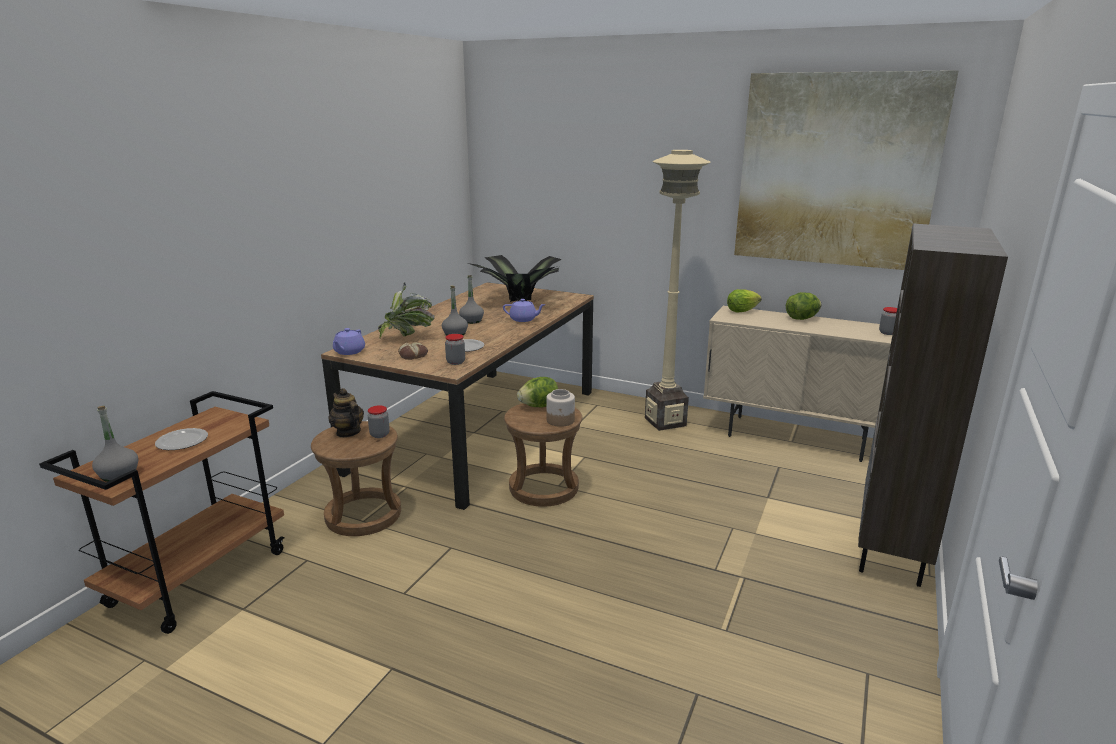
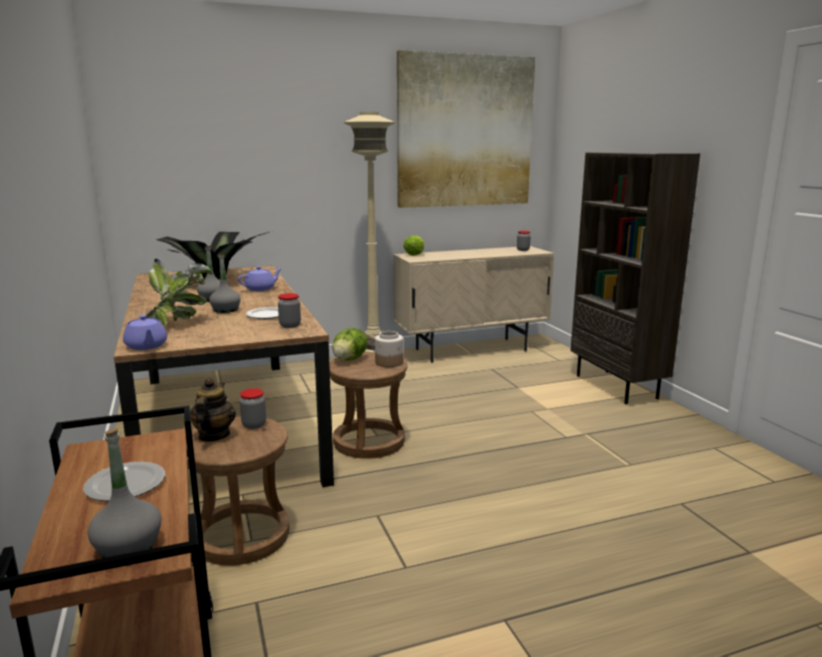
camera: 45 degrees left, 5 degrees down
teapot [328,388,364,438] -> teapot turned 90 degrees clockwise [190,378,236,442]
bread [398,342,428,360] -> none
lettuce [786,292,821,320] -> none

